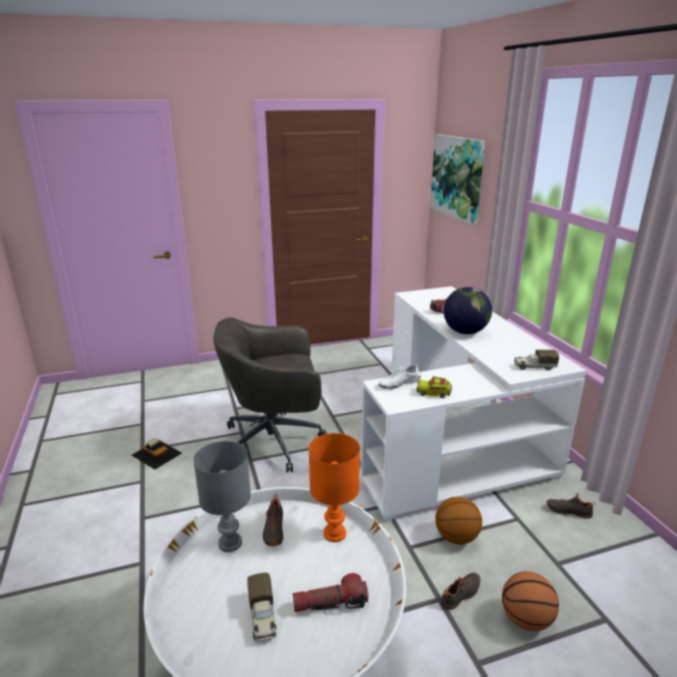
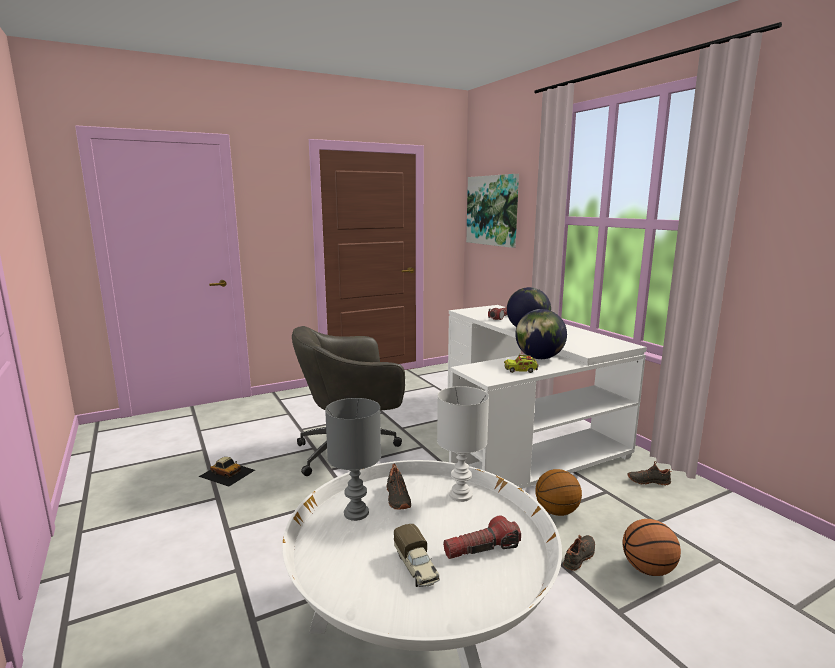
camera: 10 degrees left, 10 degrees down
orange table lamp [309,433,360,542] -> white table lamp [437,386,489,502]
white shoe [378,364,421,389] -> none
toy truck [514,350,559,370] -> none
none -> globe [515,309,567,359]

